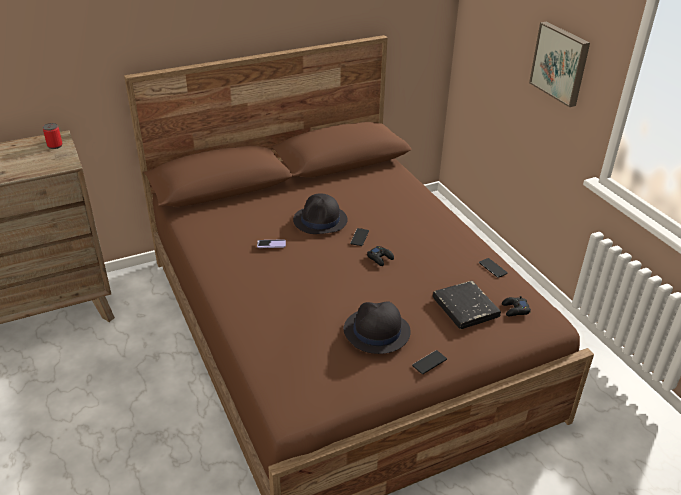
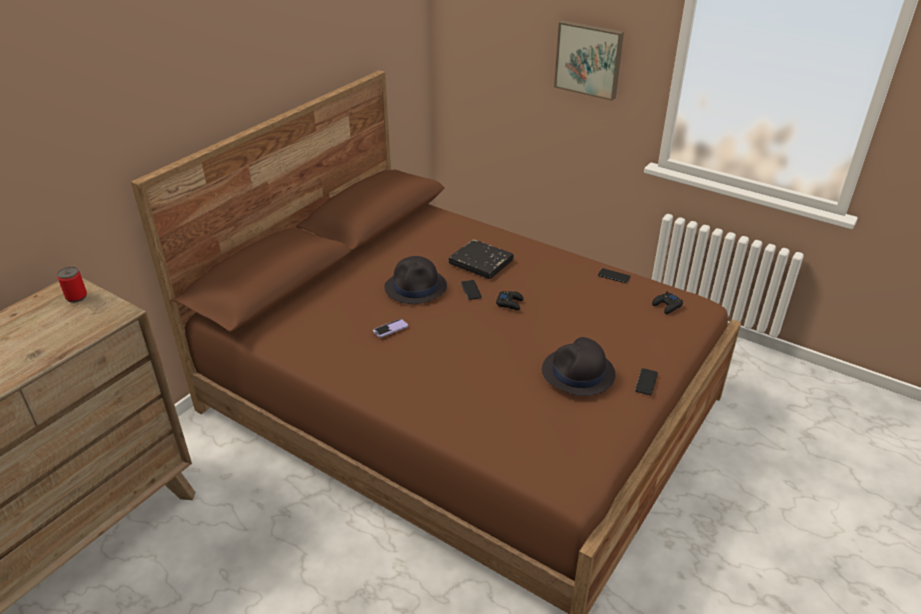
camera: 30 degrees left, 0 degrees up
black book [433,281,501,329] -> black book moved to [449,239,514,279]

